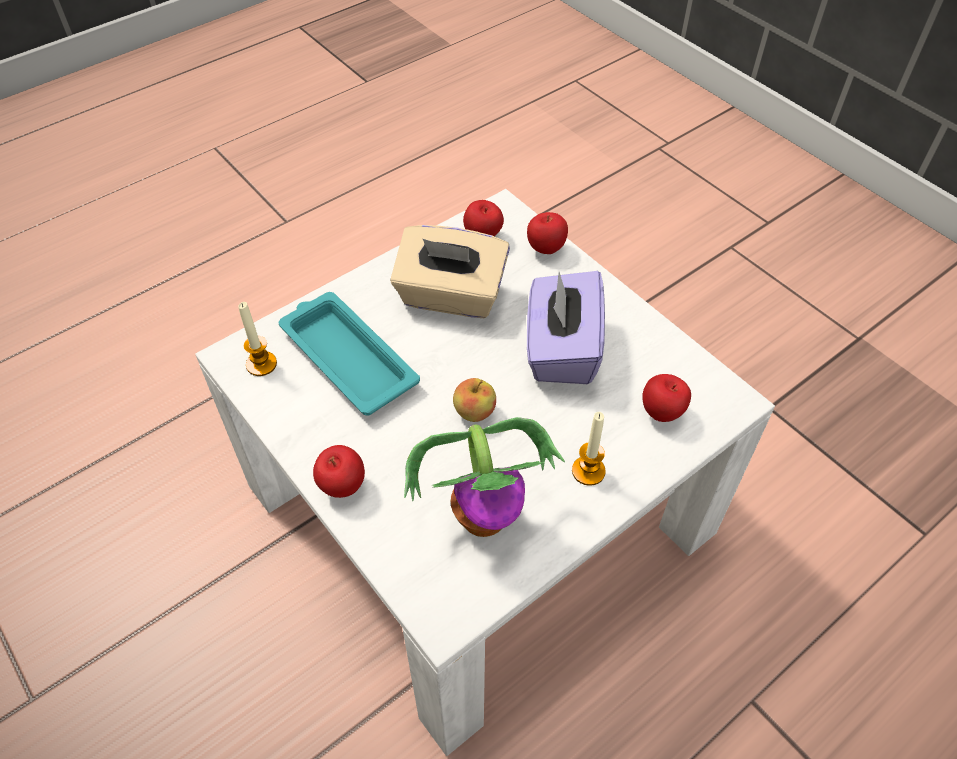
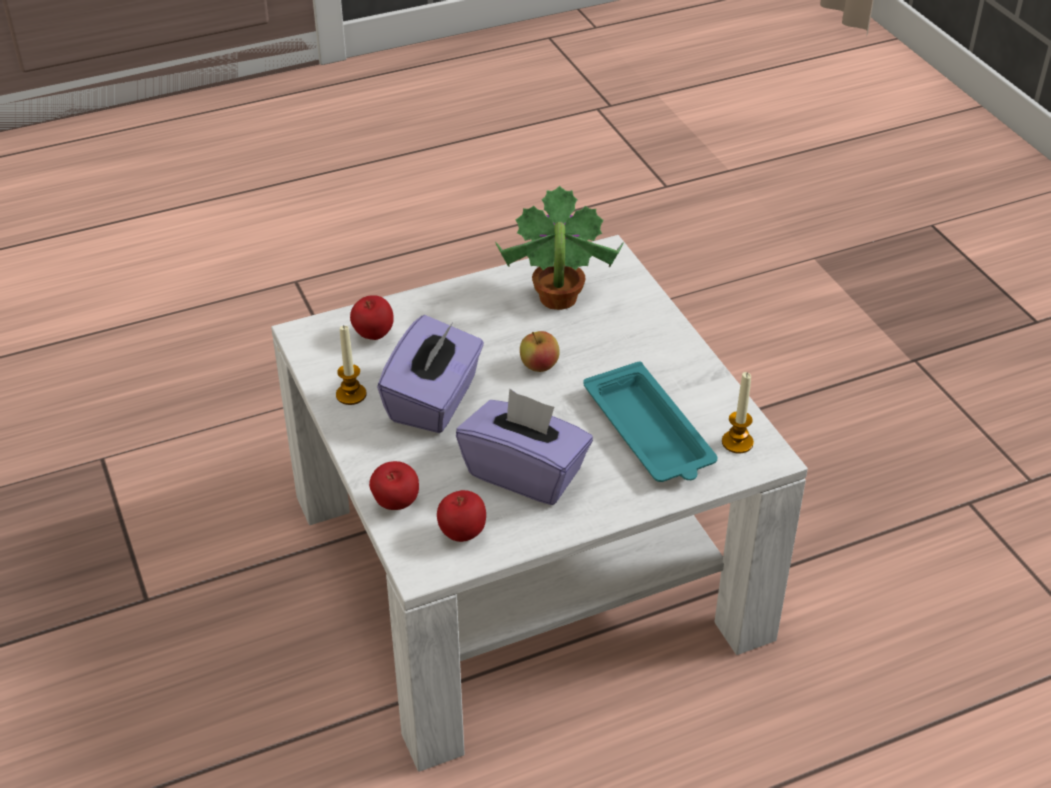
camera: 165 degrees left, 10 degrees down
apple [313,445,365,498] -> none
beige tissue box [390,225,510,318] -> purple tissue box [456,389,593,505]
candle [572,412,606,486] -> candle moved to [336,325,366,405]

